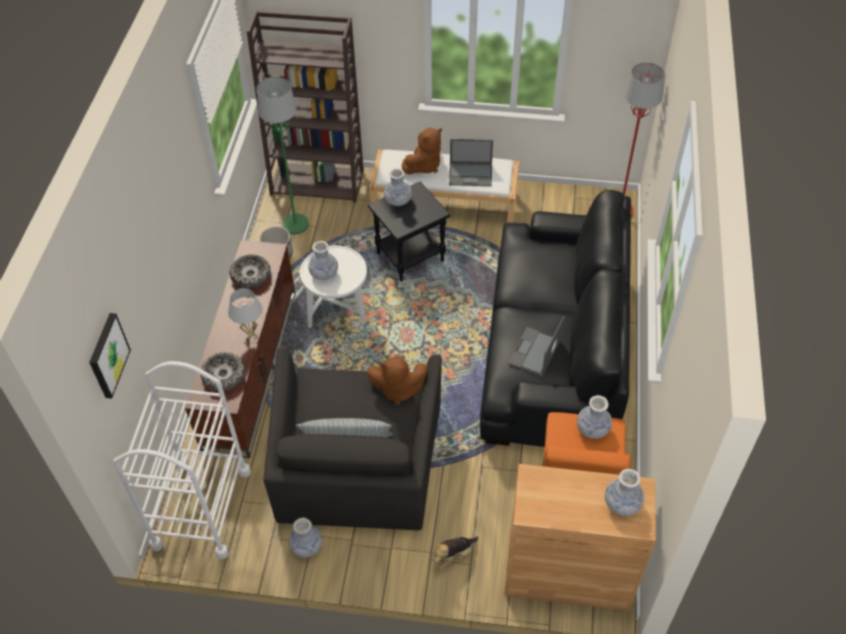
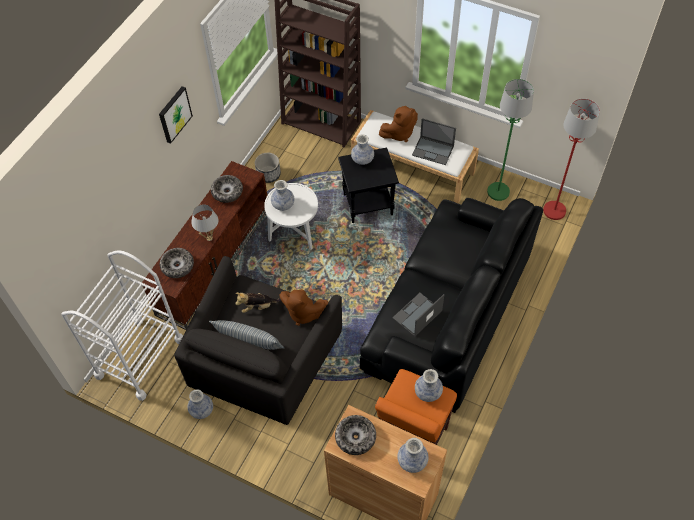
camera: 20 degrees right, 5 degrees up
picture [89,313,131,399] -> picture moved to [159,86,193,144]
green floor lamp [257,77,309,234] -> green floor lamp moved to [487,79,534,201]
plush toy [432,536,478,569] -> plush toy moved to [235,292,281,313]
none -> bowl [335,415,376,455]

